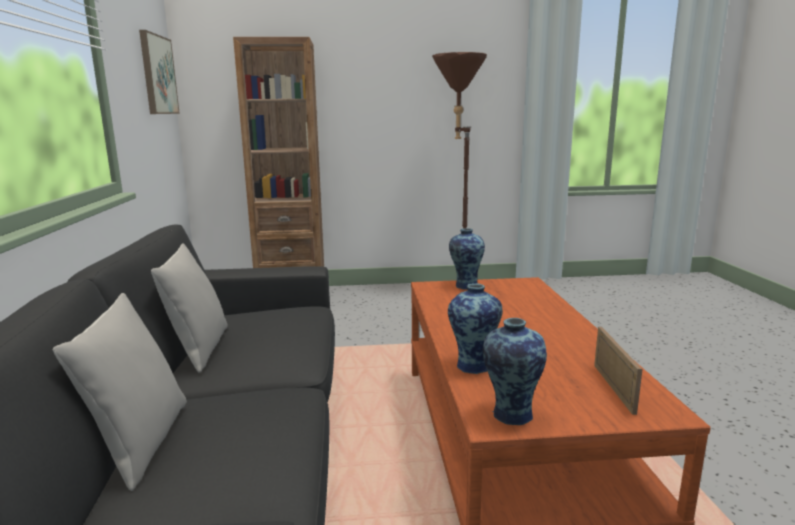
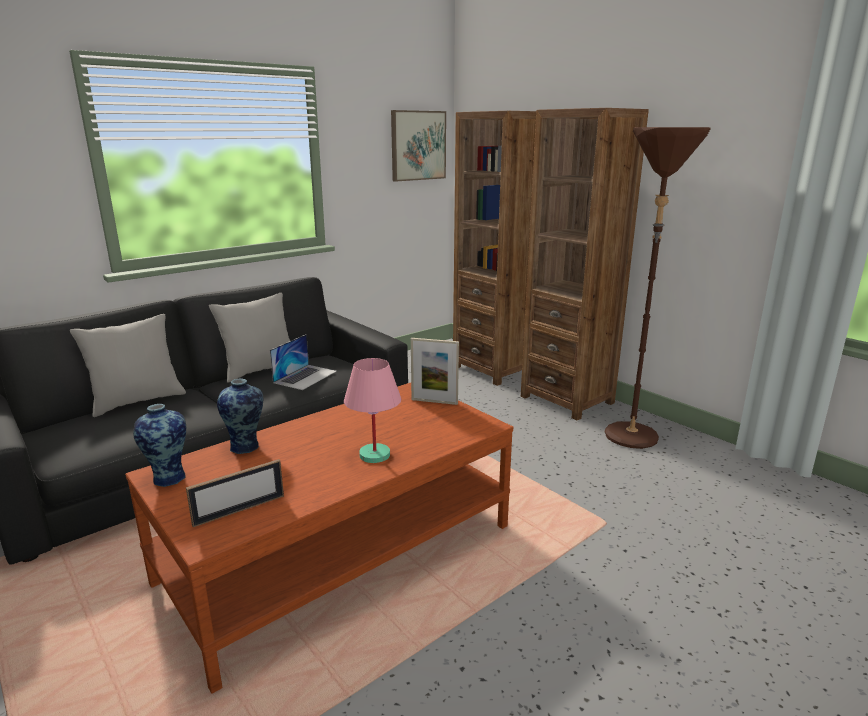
camera: 55 degrees right, 5 degrees up
vase [449,228,485,289] -> picture frame [411,338,459,405]
none -> laptop [270,334,337,390]
none -> pink table lamp [344,358,401,463]
none -> brown bookcase [521,108,649,420]

